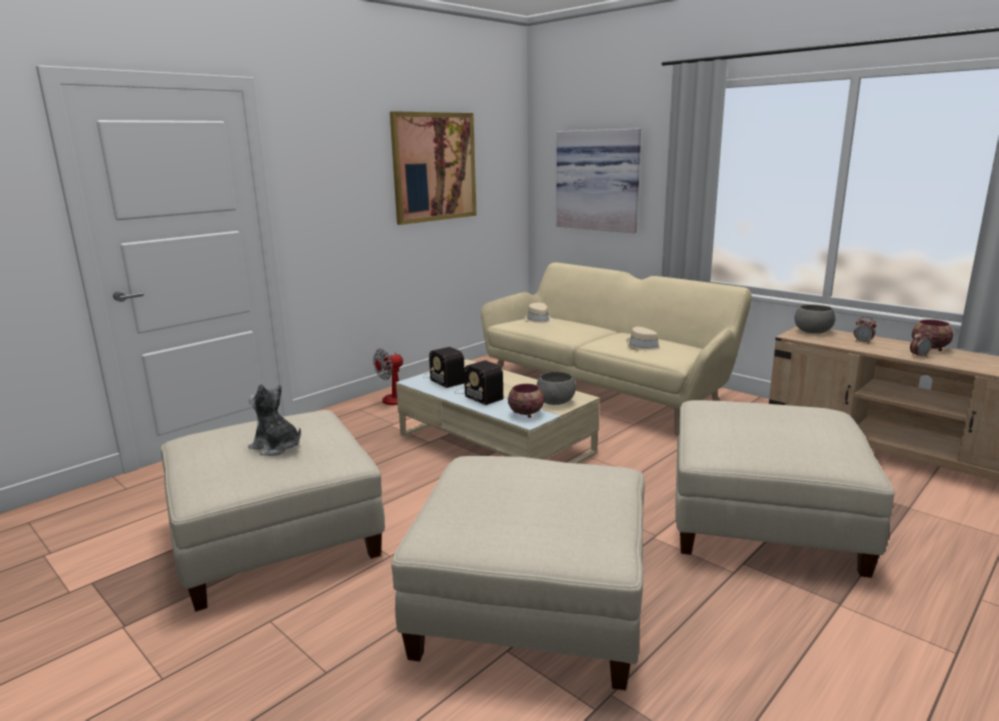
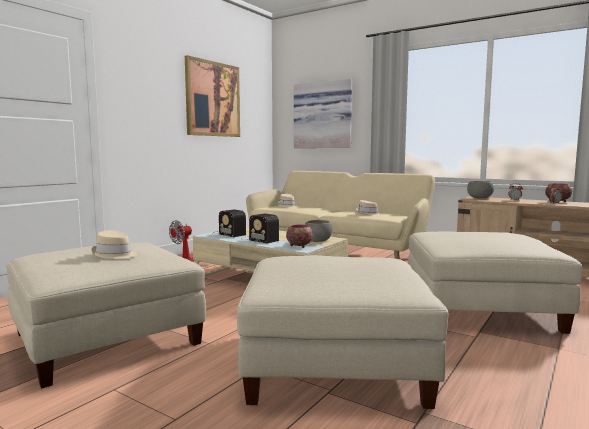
camera: 10 degrees left, 10 degrees down
plush toy [249,384,301,456] -> beige hat [91,230,137,259]

